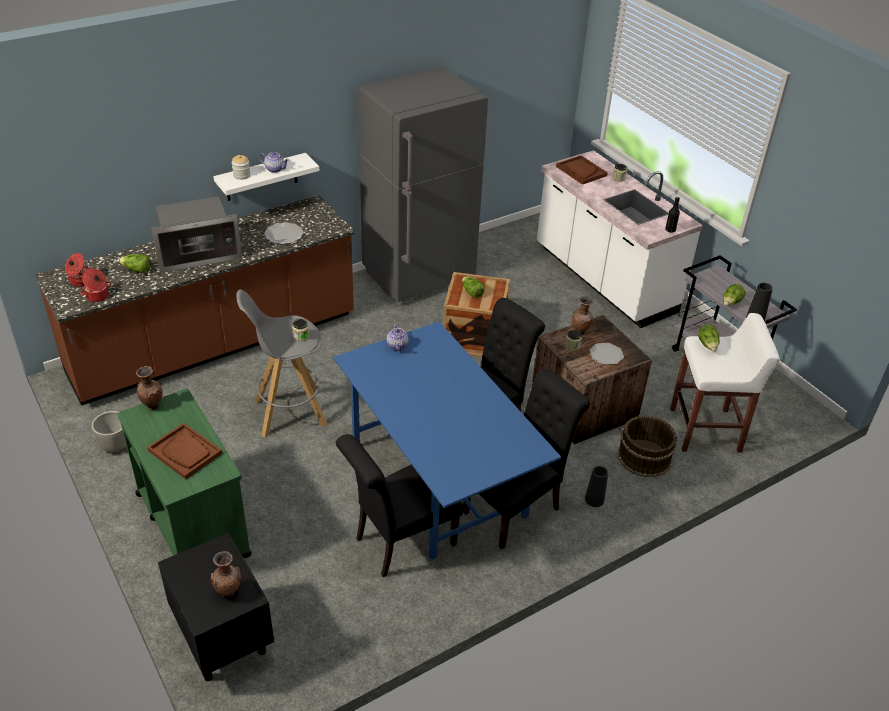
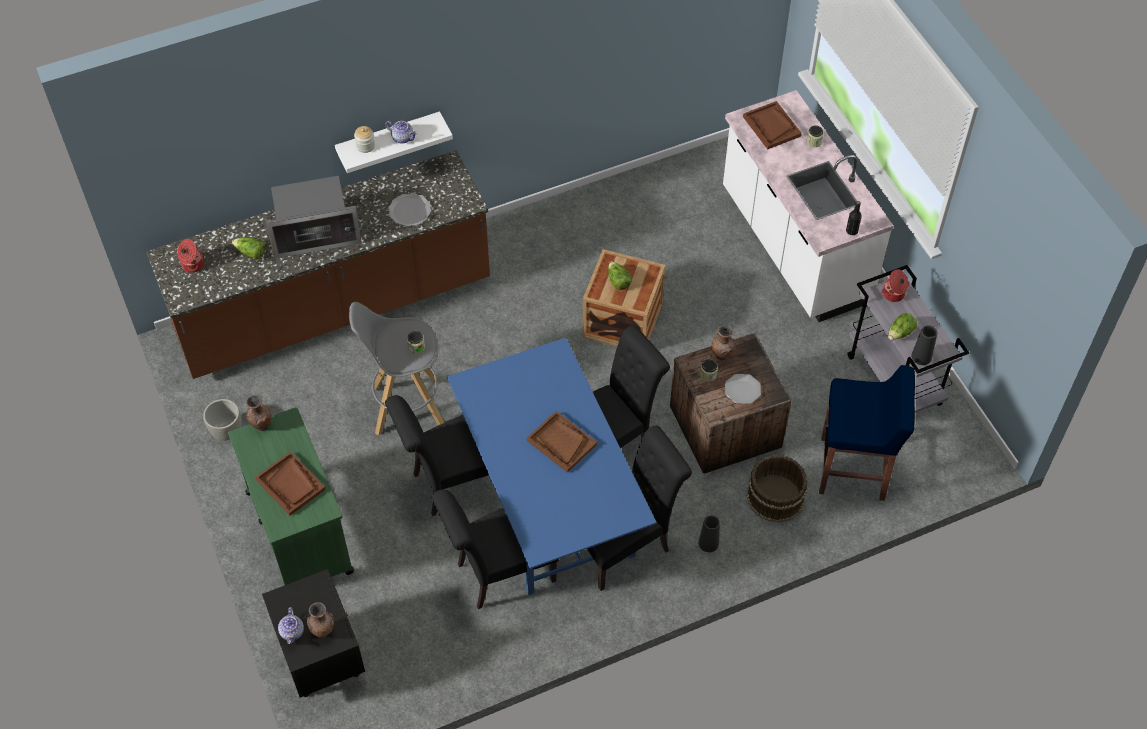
camera: 10 degrees right, 15 degrees up
cooking pot [80,268,112,302] -> cooking pot moved to [881,269,910,302]
grey fridge [358,67,488,302] -> none
teapot [387,323,409,351] -> teapot moved to [278,607,304,644]
white stool [670,313,780,452] -> blue stool [819,365,915,501]
lettuce [698,324,720,352] -> none
none -> black chair [385,395,489,516]
none -> brown tray [527,411,597,473]

